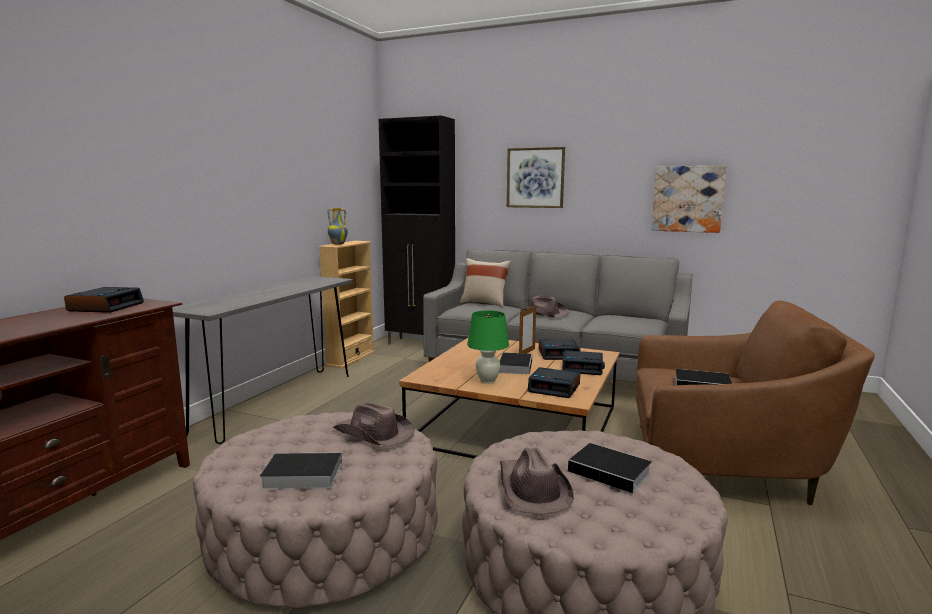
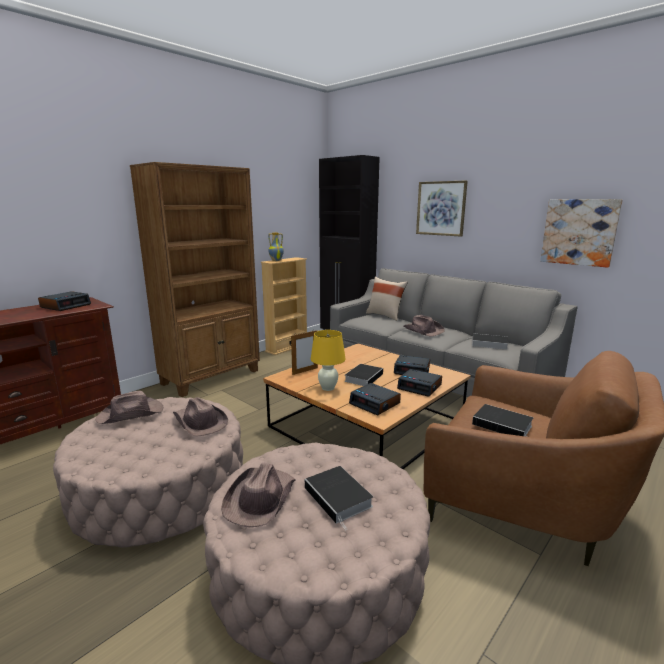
camera: 20 degrees right, 5 degrees up
grey console table [172,276,353,444] -> brown bookcase [130,162,260,397]
book [260,453,342,489] -> book moved to [467,333,508,350]
green table lamp [467,310,509,384] -> yellow table lamp [311,330,346,391]
picture frame [519,306,536,354] -> picture frame moved to [291,330,318,375]
none -> brown hat [95,391,163,424]

